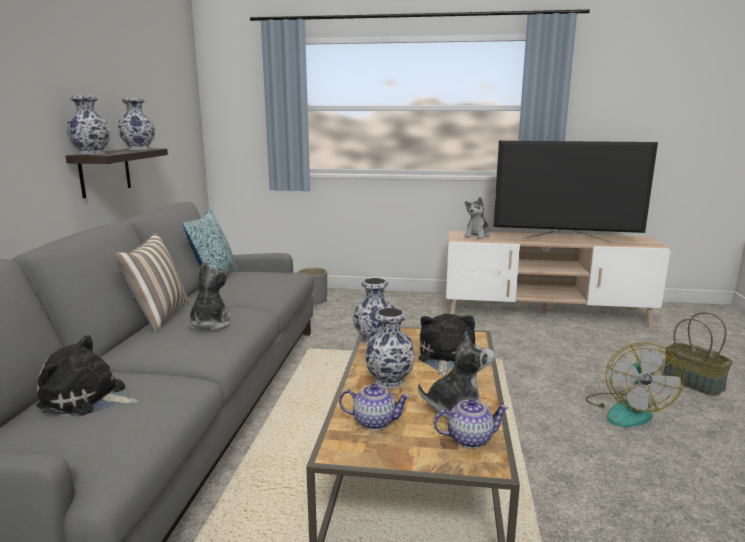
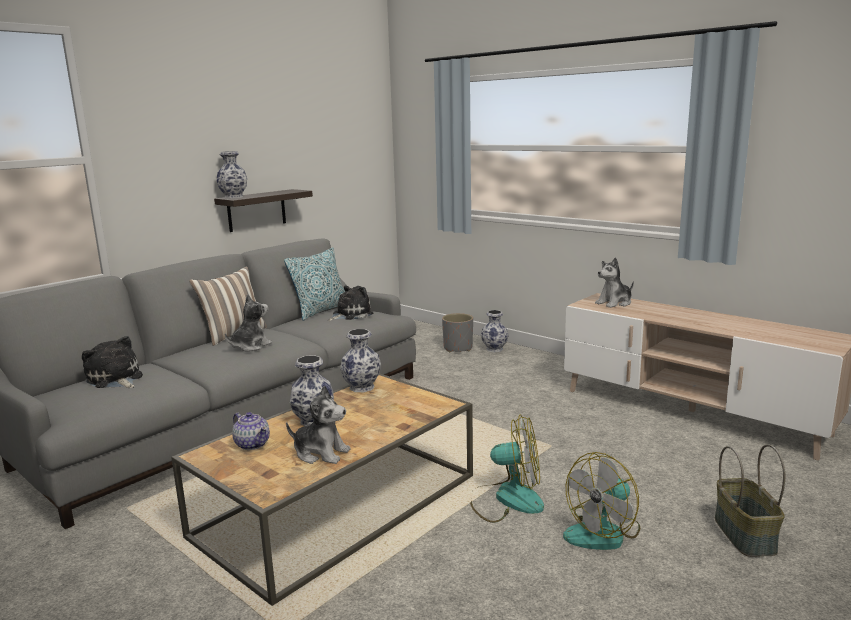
camera: 35 degrees right, 0 degrees up
vase [118,98,155,150] -> vase moved to [481,310,509,352]
plush toy [419,314,475,376] -> plush toy moved to [328,285,373,321]
teapot [434,399,509,448] -> none
television [494,141,658,242] -> none
none -> fan [470,414,544,523]

